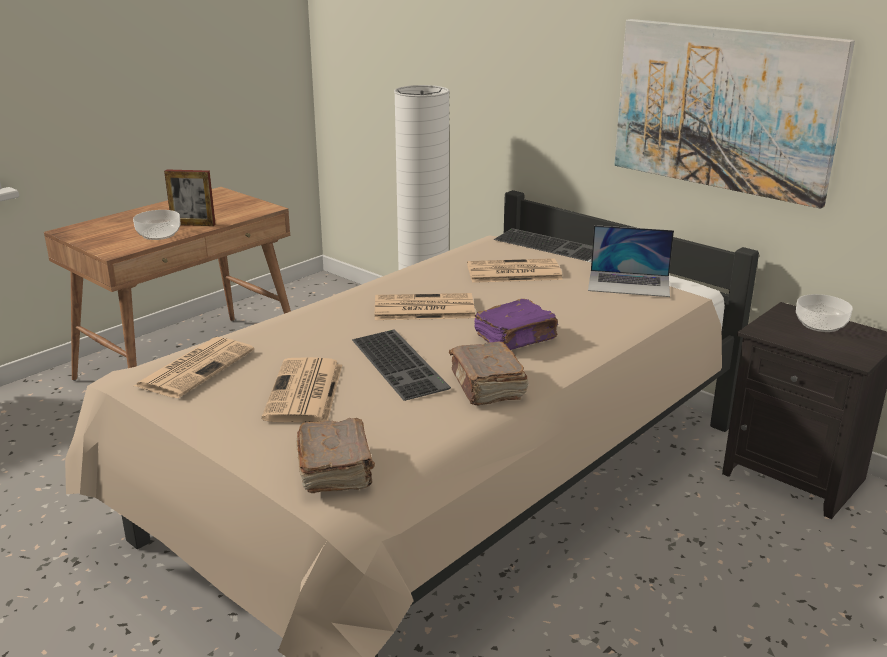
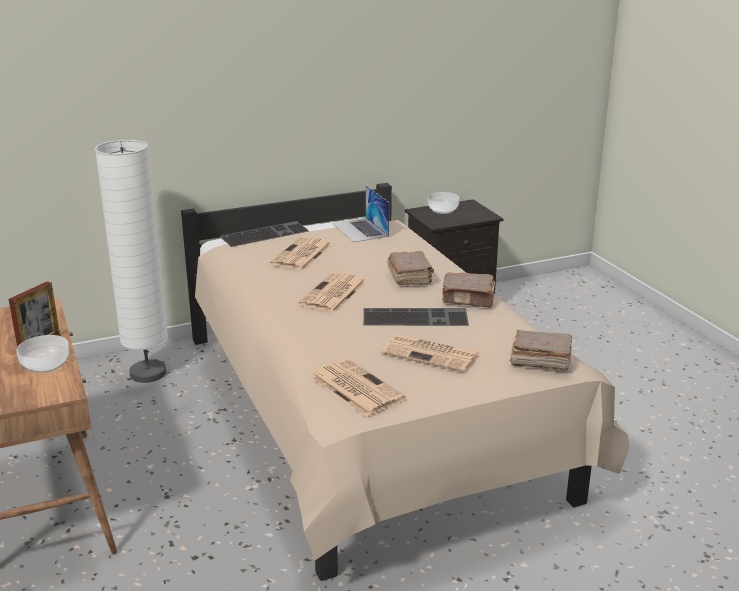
camera: 65 degrees left, 0 degrees up
purple book [474,299,558,350] -> brown book [387,251,434,285]
laptop [588,225,674,297] -> laptop turned 120 degrees clockwise [332,186,389,242]
picture [614,19,855,209] -> none

